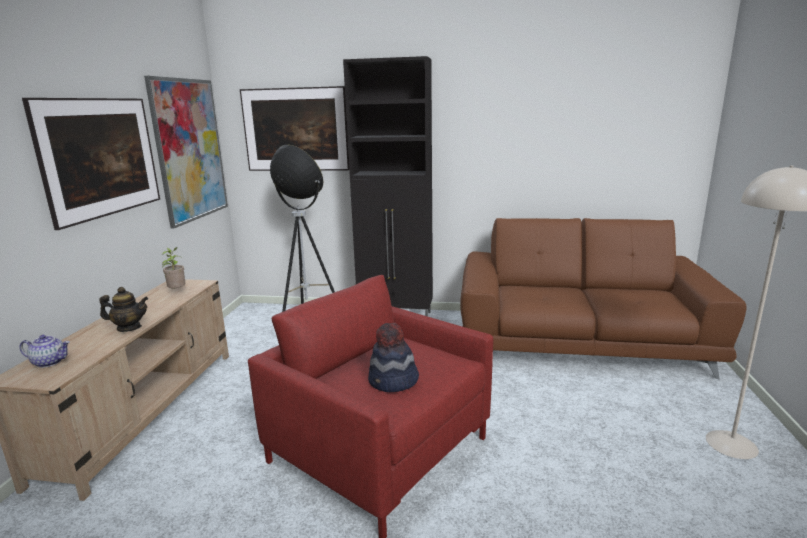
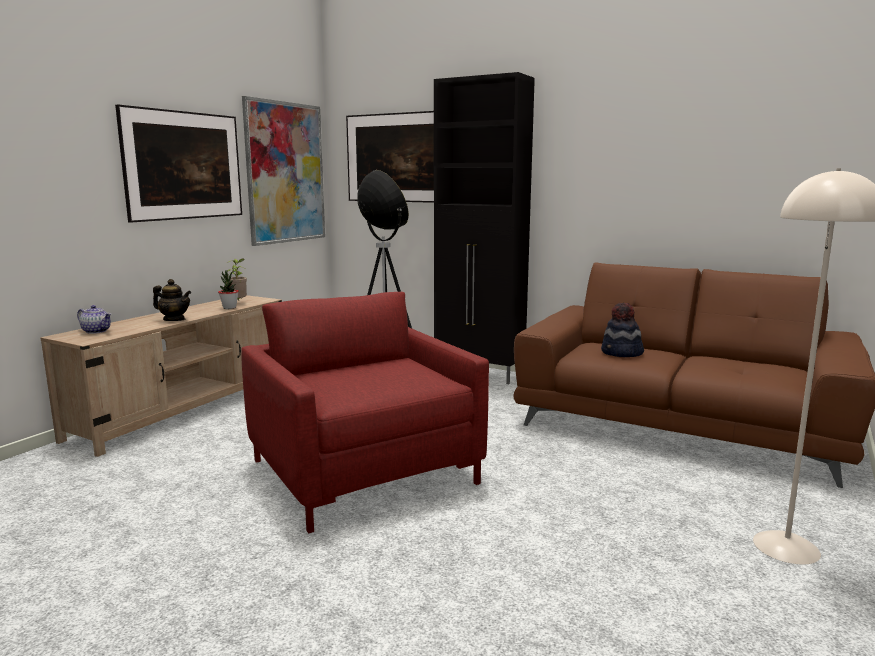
camera: 20 degrees right, 5 degrees down
hat [368,323,419,392] -> hat moved to [601,303,644,357]
none -> potted plant [218,270,239,309]

